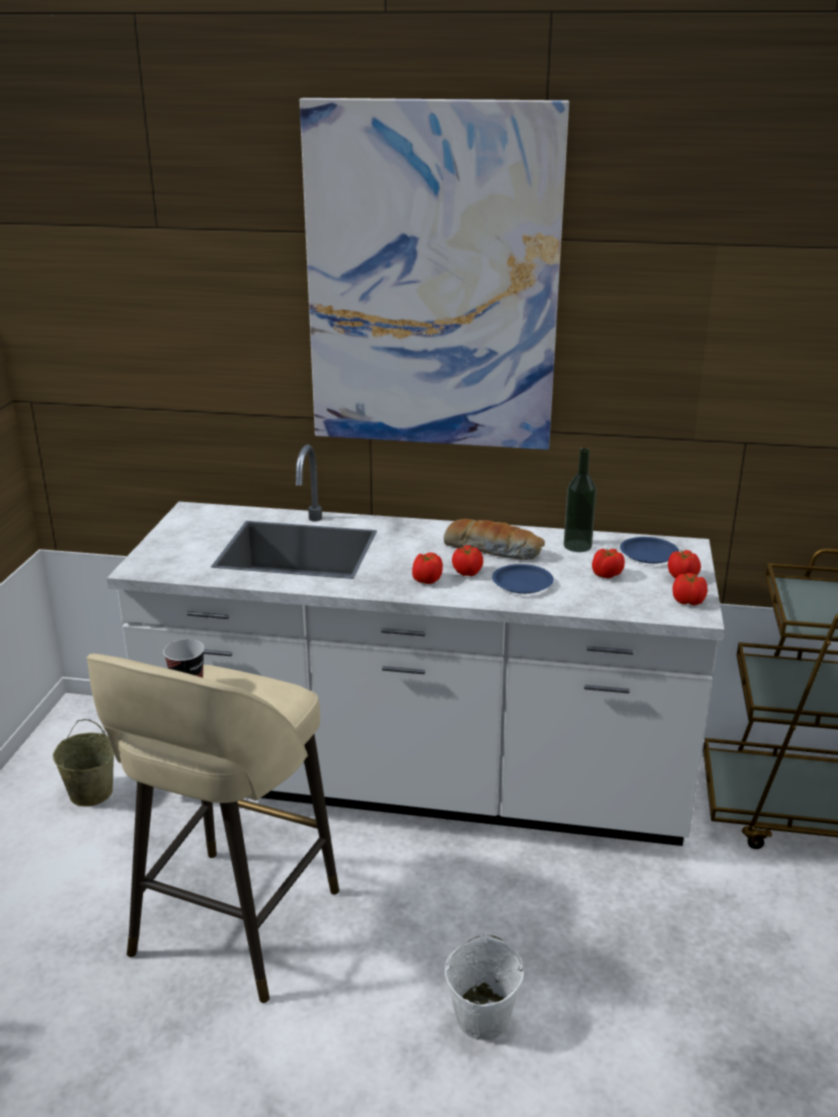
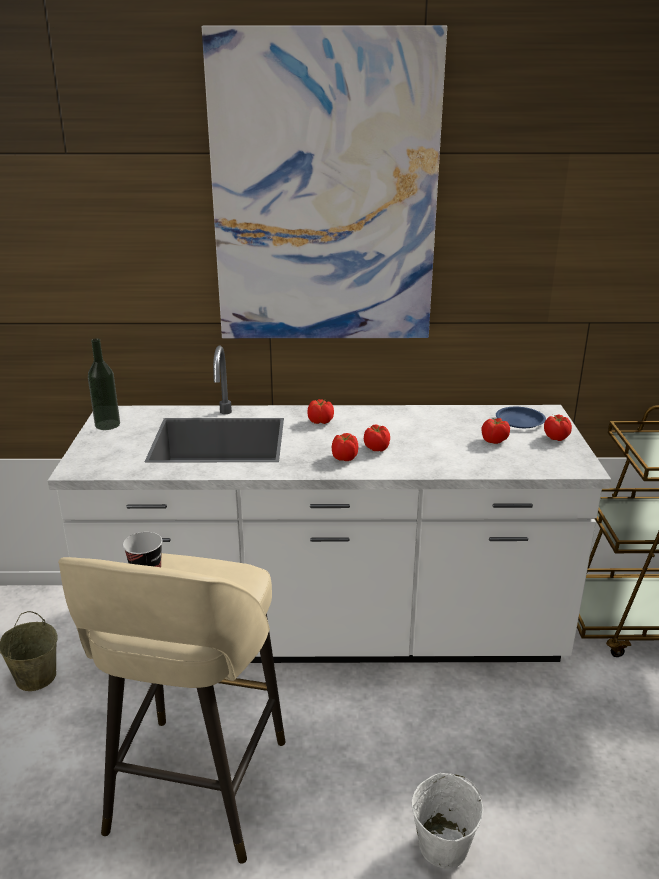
camera: 10 degrees left, 0 degrees up
bread [444,519,545,560] -> none
blue plate [492,564,554,594] -> none
bottle [564,448,596,552] -> bottle moved to [88,338,120,430]
tomato [672,573,707,605] -> tomato moved to [307,399,334,424]

